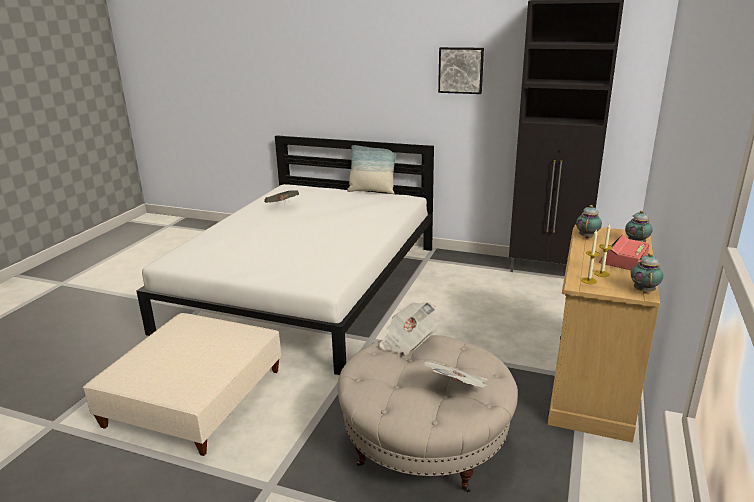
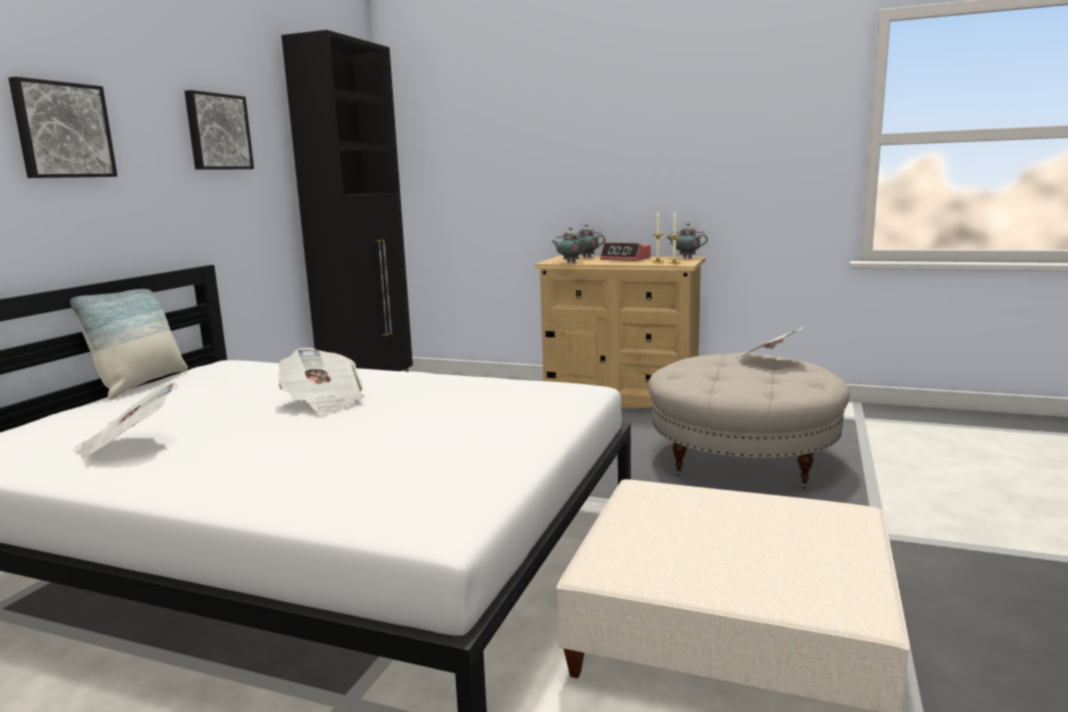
camera: 90 degrees left, 10 degrees down
newspaper [379,302,440,355] -> newspaper moved to [278,348,365,415]
none -> picture [8,77,117,178]

